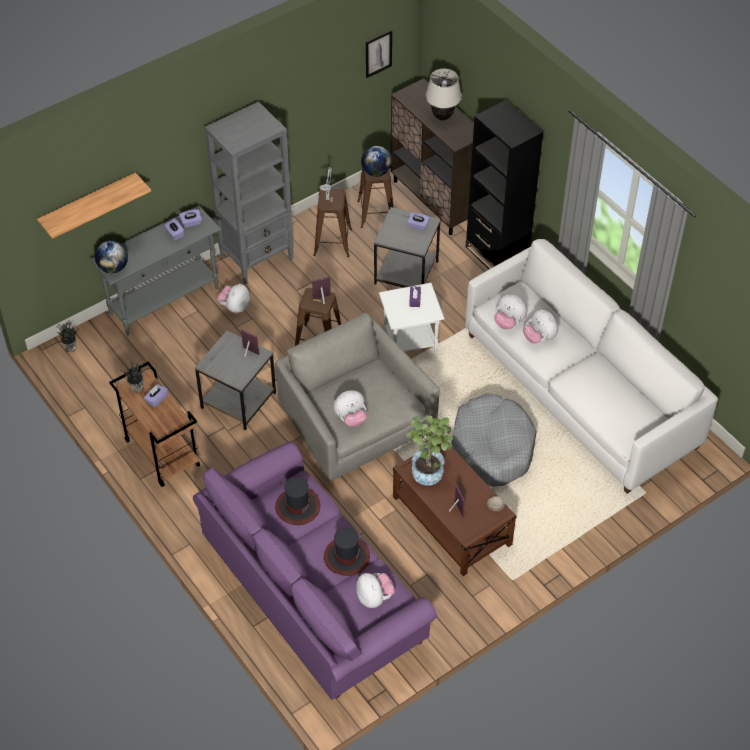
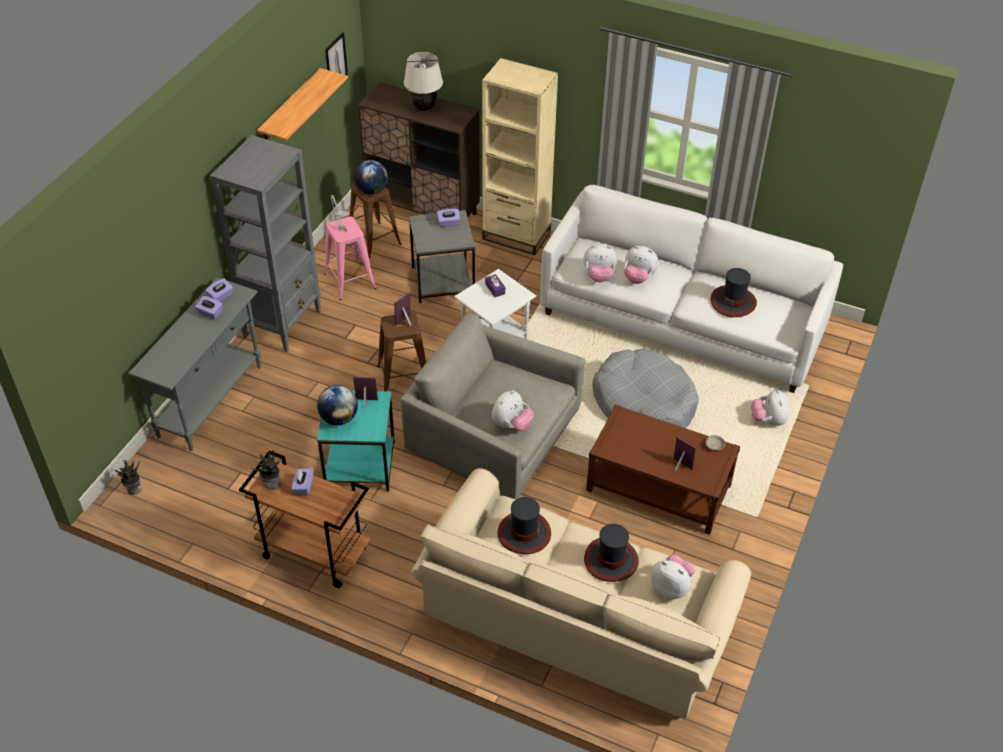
camera: 30 degrees left, 5 degrees down
shelf [37,172,151,239] -> shelf moved to [257,68,348,141]
globe [95,240,128,273] -> globe moved to [317,385,358,425]
purple sofa [193,441,437,700] -> beige sofa [411,468,752,719]
grey side table [195,331,276,430] -> turquoise side table [317,391,395,492]
plush toy [217,284,250,313] -> plush toy moved to [751,389,789,426]
brown stool [314,189,352,257] -> pink stool [324,217,376,300]
potted plant [406,415,454,486] -> none
black bookcase [466,100,543,269] -> beige bookcase [482,58,558,255]
none -> hat [711,268,757,317]

